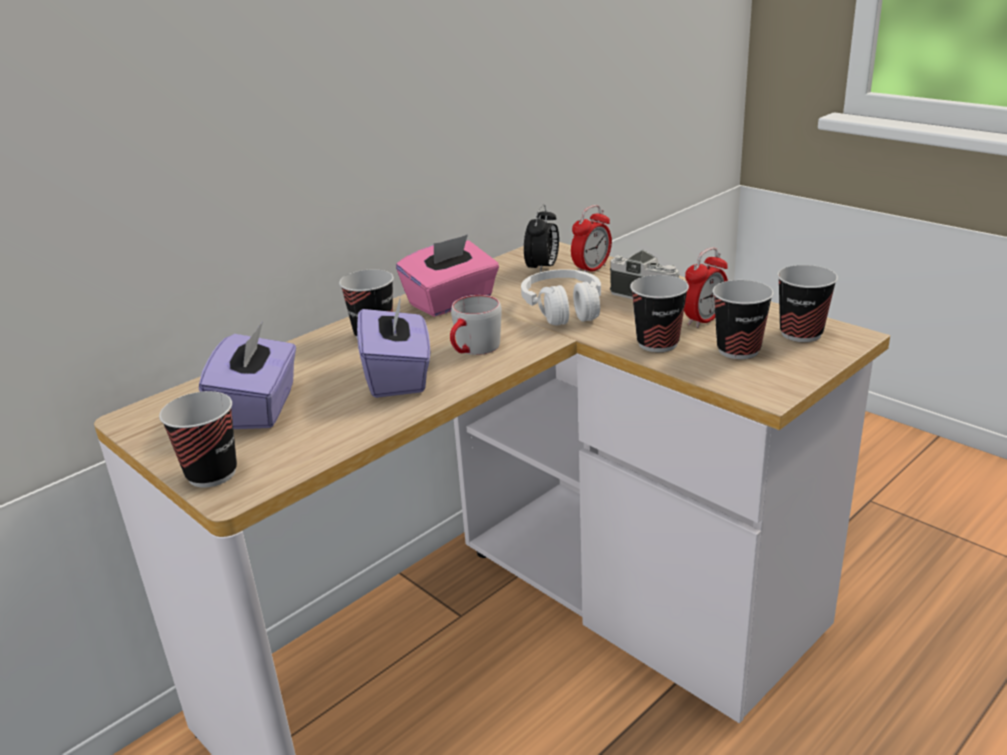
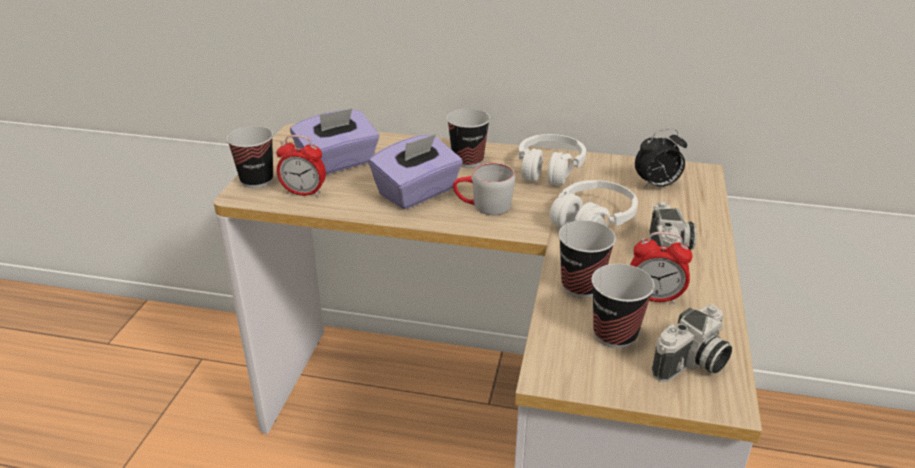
camera: 55 degrees right, 5 degrees up
pink tissue box [396,234,499,317] -> white headphones [518,134,586,186]
alarm clock [571,205,612,272] -> alarm clock moved to [276,135,326,197]
cup [777,265,838,342] -> camera [652,305,732,382]

